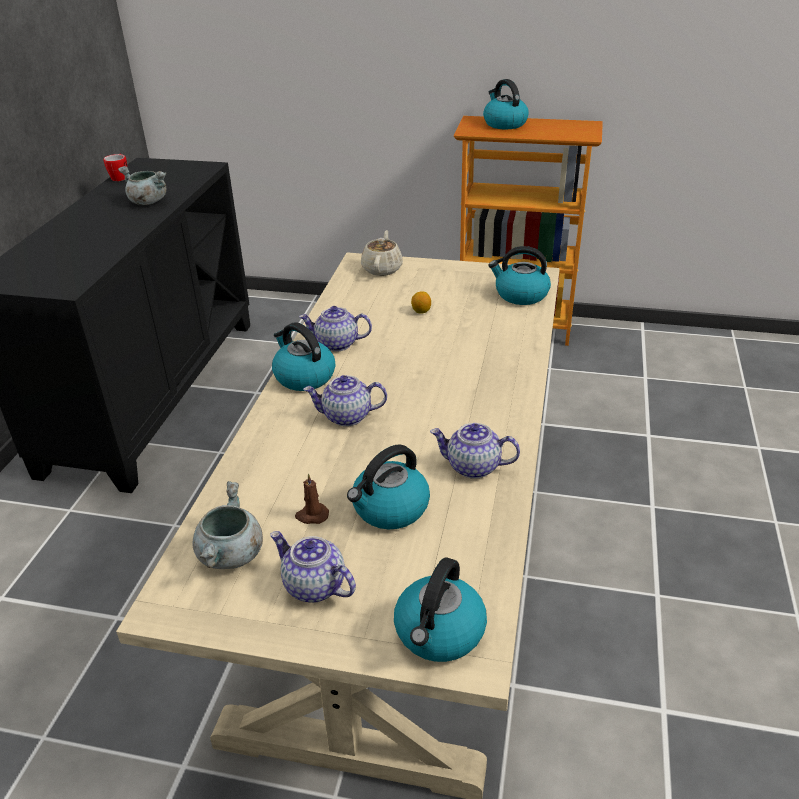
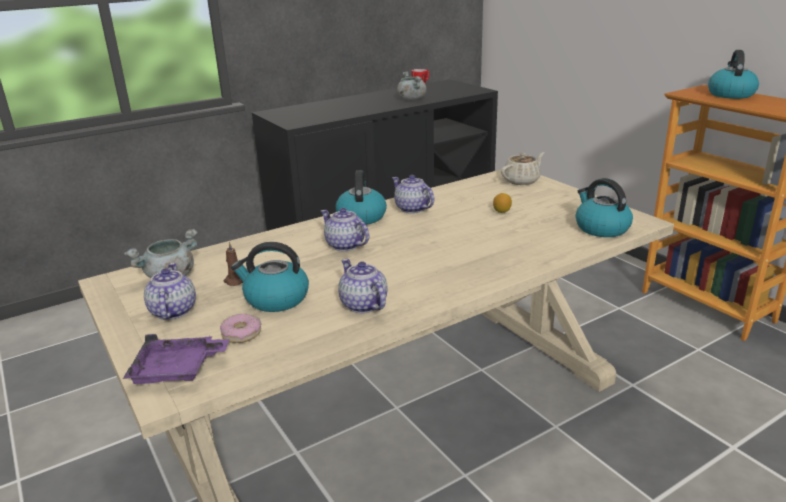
camera: 45 degrees right, 10 degrees down
kettle [394,557,487,662] -> purple tray [123,334,229,384]
none -> donut [220,313,262,343]

